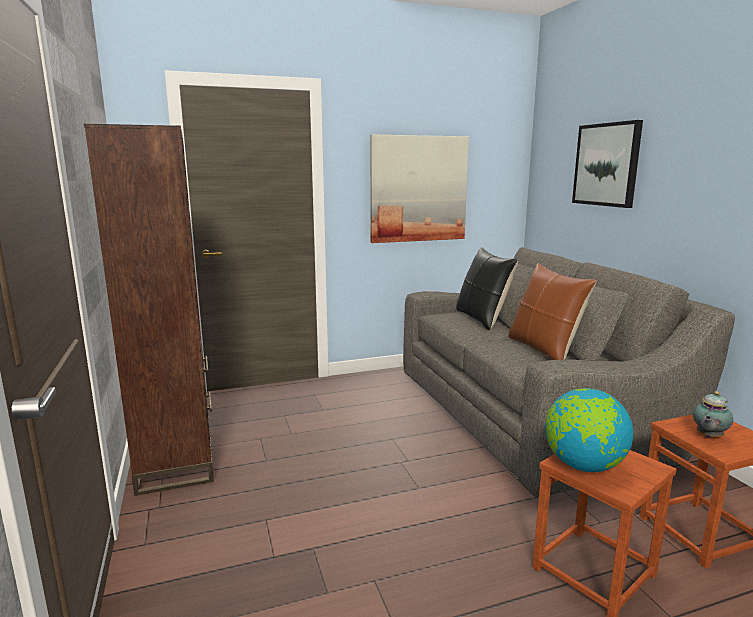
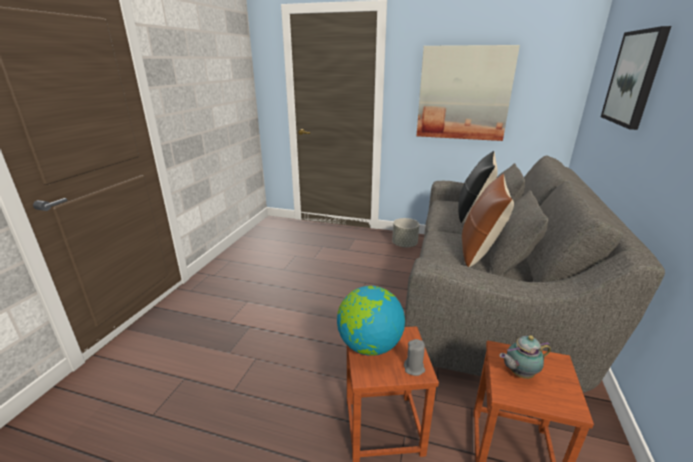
camera: 35 degrees right, 10 degrees up
brown bookcase [84,124,214,496] -> none
none -> grey planter [392,218,420,248]
none -> grey candle [404,339,425,376]

